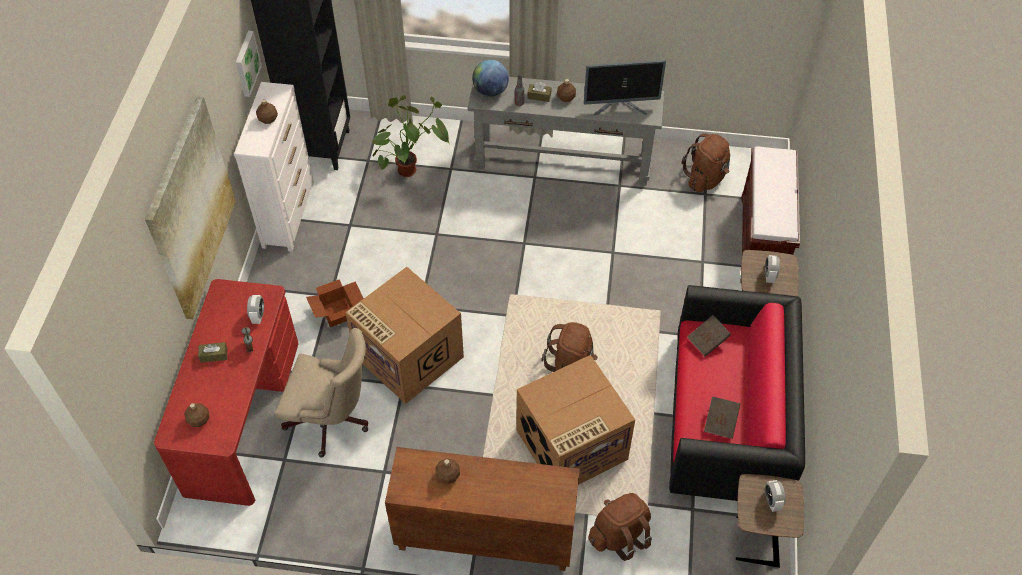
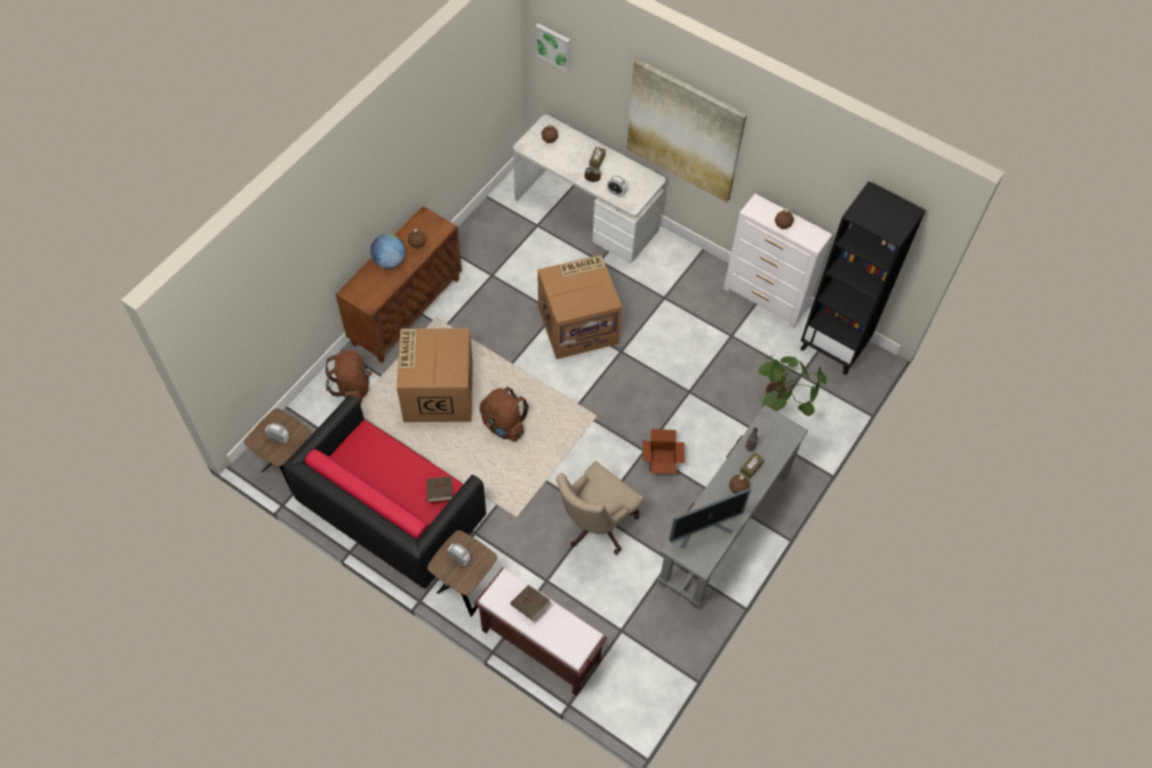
camera: 115 degrees right, 5 degrees up
red desk [154,279,299,506] -> white desk [513,115,666,263]
picture [236,31,262,97] -> picture moved to [535,23,570,71]
beige office chair [275,328,368,458] -> beige office chair moved to [556,461,644,555]
cardboard box [306,279,364,327] -> cardboard box moved to [643,429,685,474]
globe [472,60,509,97] -> globe moved to [370,234,405,269]
monitor [584,60,666,115] -> monitor turned 135 degrees counterclockwise [669,488,751,548]
brown backpack [682,134,730,193] -> none
brown book [704,396,740,439] -> brown book moved to [510,585,551,621]

